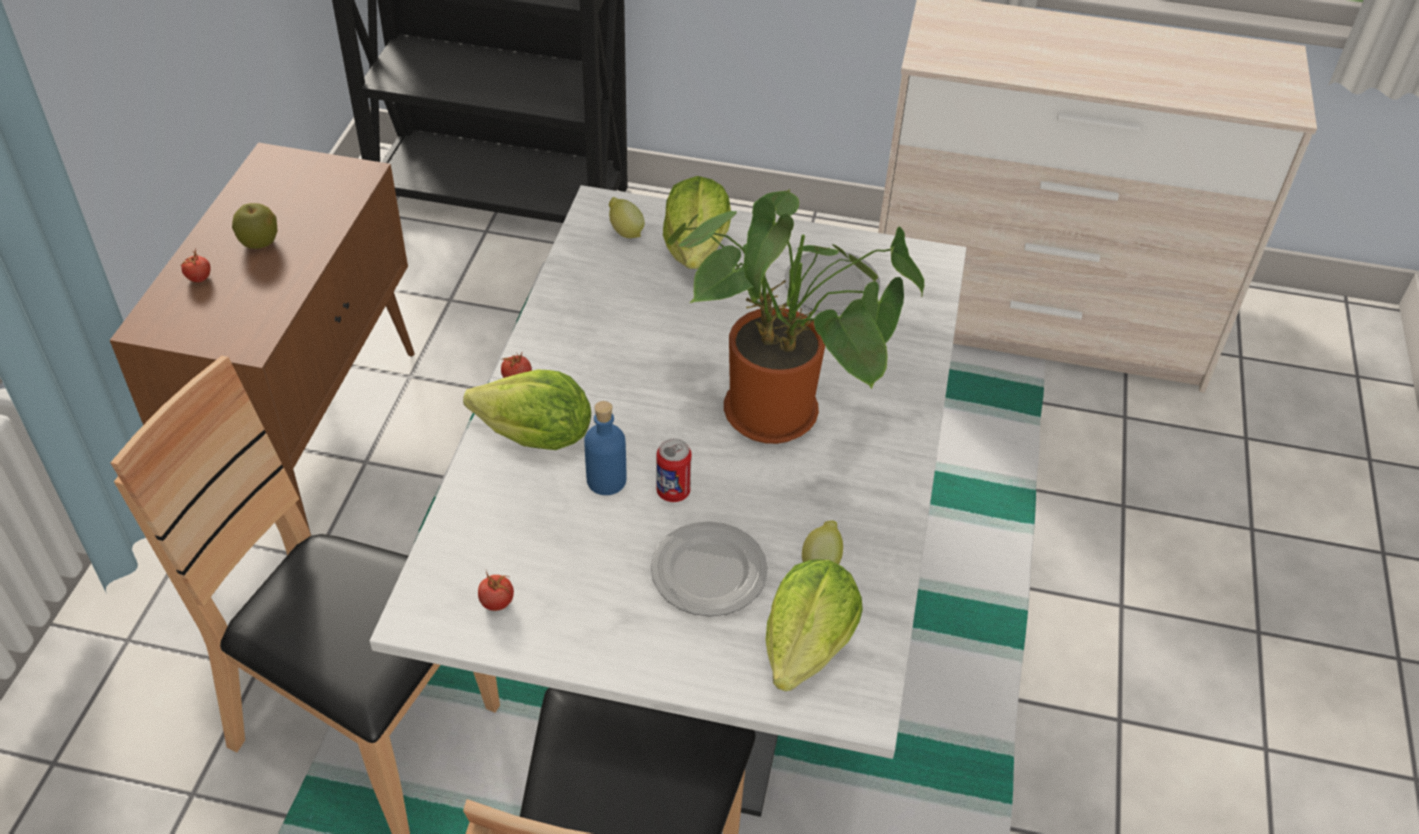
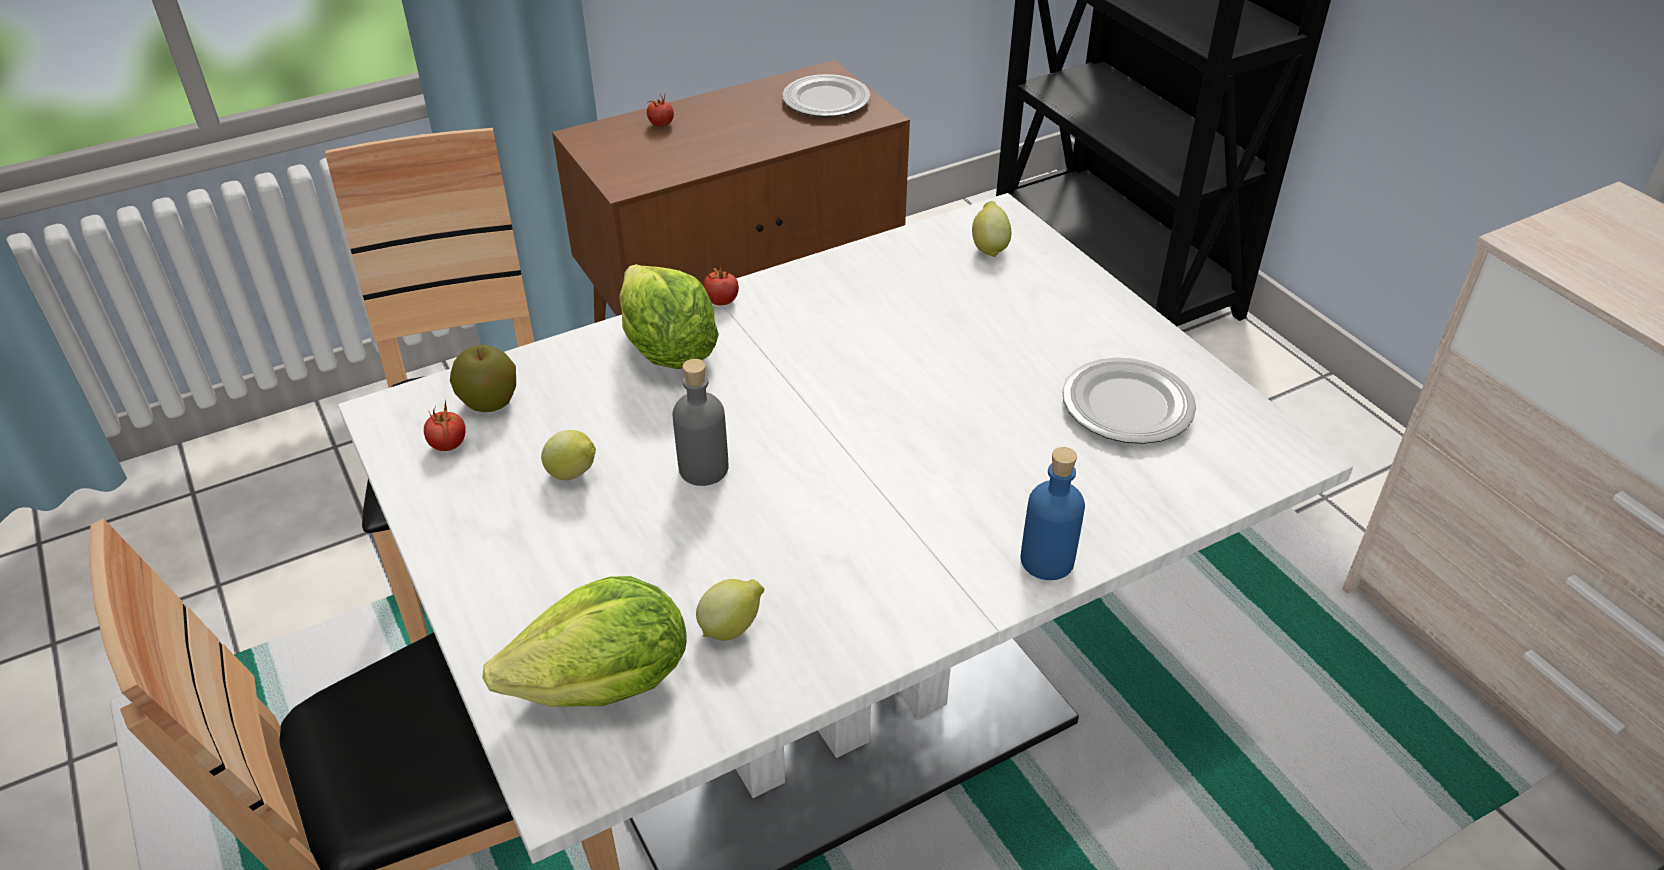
camera: 50 degrees right, 5 degrees down
apple [232,203,278,249] -> apple moved to [450,344,516,412]
blue bottle [584,401,626,495] -> blue bottle moved to [1021,447,1085,580]
plate [651,521,768,616] -> plate moved to [782,74,870,117]
can [657,438,692,502] -> grey bottle [672,359,728,486]
lettuce [663,176,731,269] -> none
potted plant [667,189,924,444] -> none
none -> lemon [541,430,596,480]

